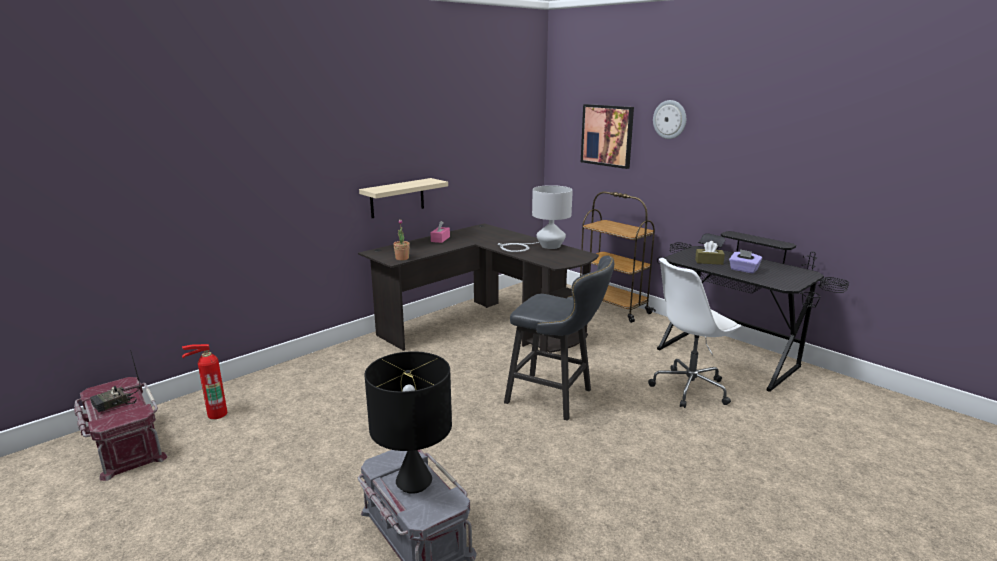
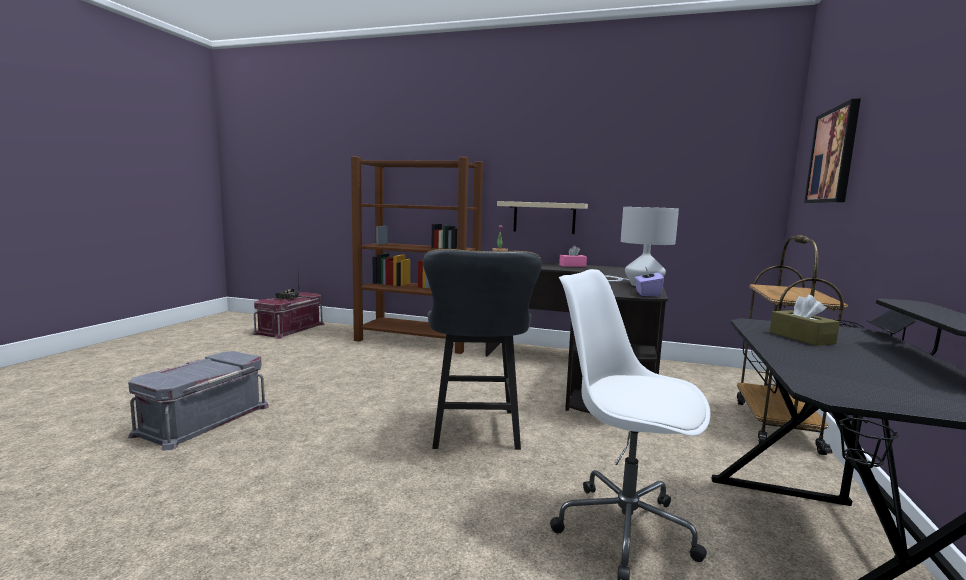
camera: 60 degrees right, 10 degrees down
fire extinguisher [182,344,227,419] -> none
black table lamp [365,351,452,494] -> none
wall clock [653,100,686,139] -> none
purple tissue box [729,249,762,273] -> purple tissue box moved to [635,266,664,297]
none -> brown bookcase [351,157,483,354]

